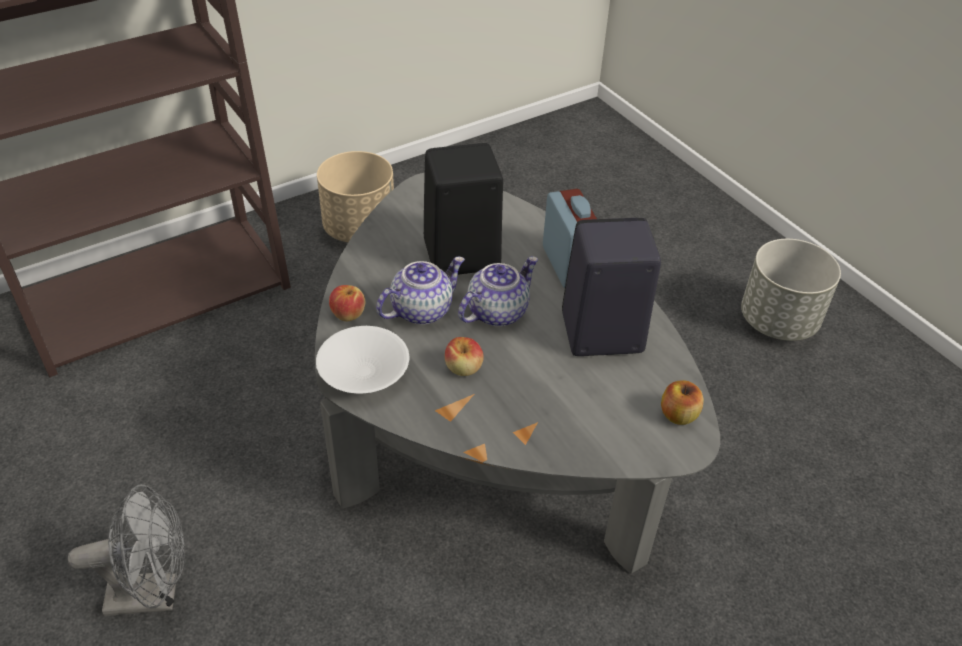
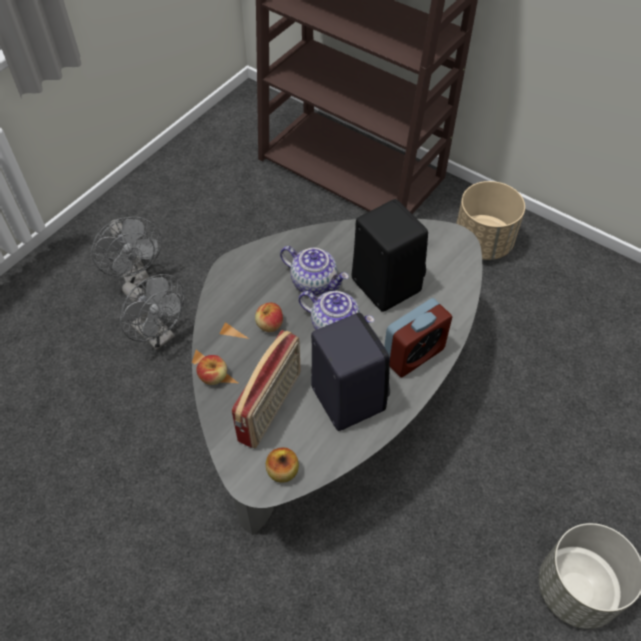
camera: 70 degrees right, 10 degrees up
white bowl [316,326,409,394] -> none
apple [329,285,365,321] -> apple moved to [196,355,227,385]
none -> grey fan [120,274,185,350]
none -> radio [232,330,301,448]

